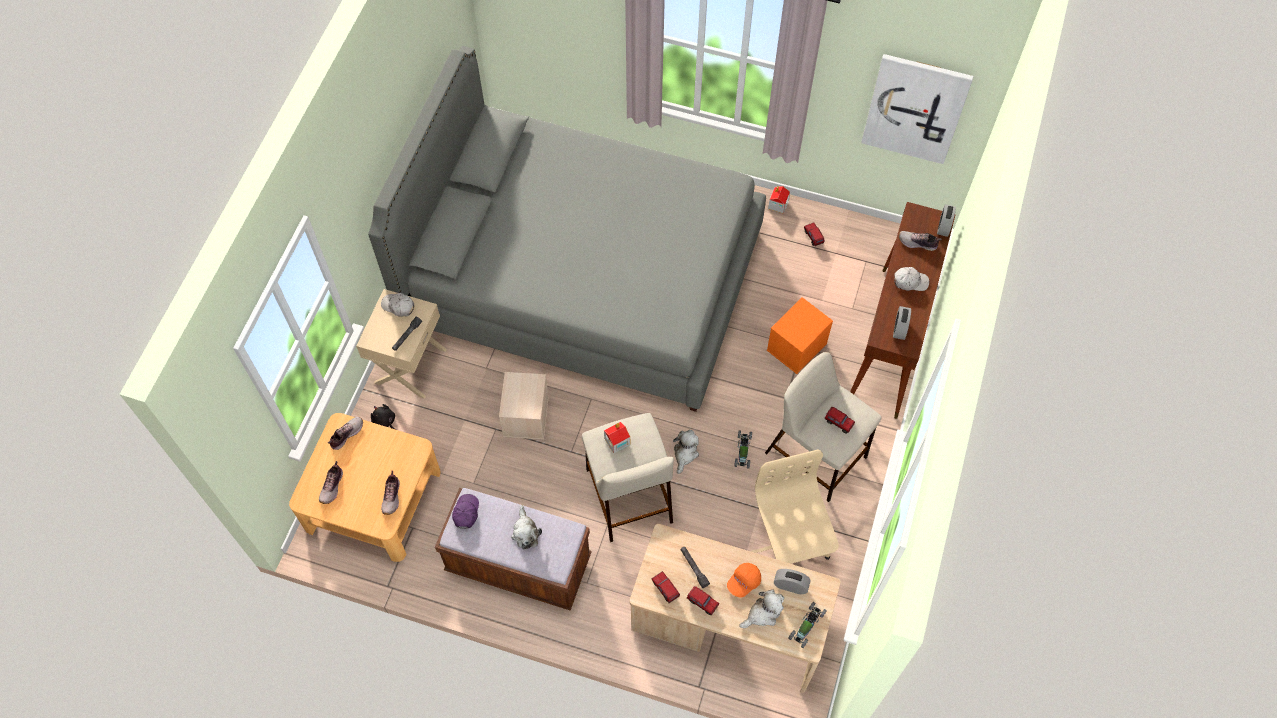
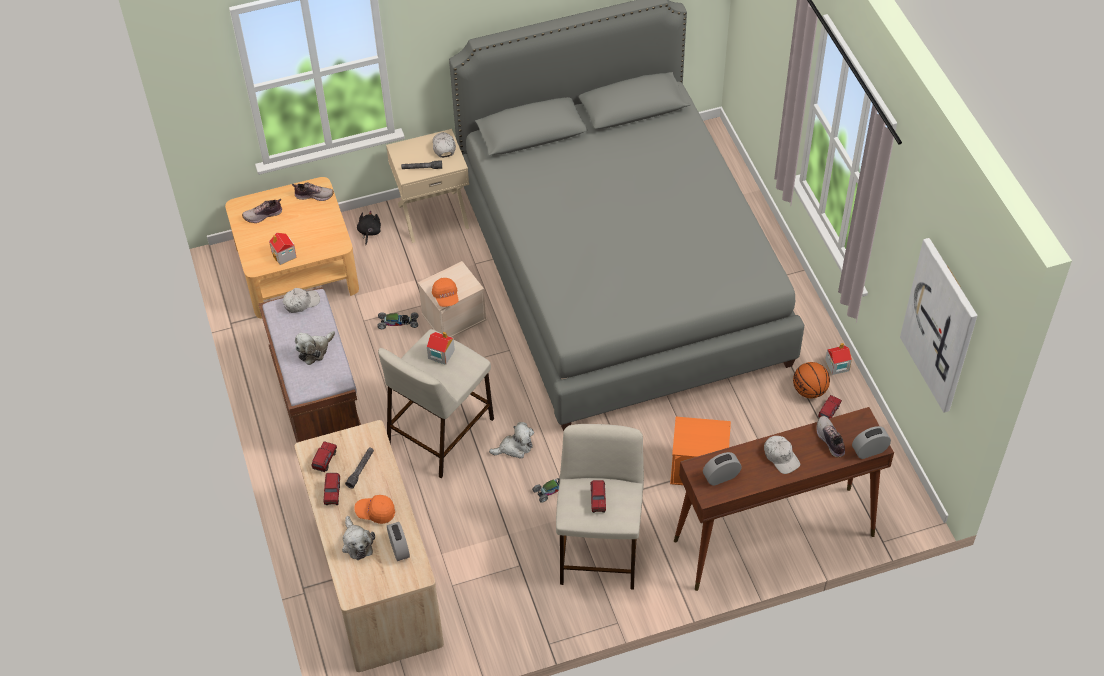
camera: 55 degrees right, 10 degrees down
shoe [381,471,400,515] -> toy house [269,233,297,265]
purple cap [452,494,479,529] -> white cap [283,288,320,313]
plush toy [739,589,784,628] -> plush toy turned 45 degrees clockwise [342,516,375,560]
beige office chair [750,450,839,564] -> none
toy car [788,602,827,648] -> toy car moved to [377,312,419,329]
none -> orange cap [432,278,458,307]
none -> basketball [793,362,830,399]

